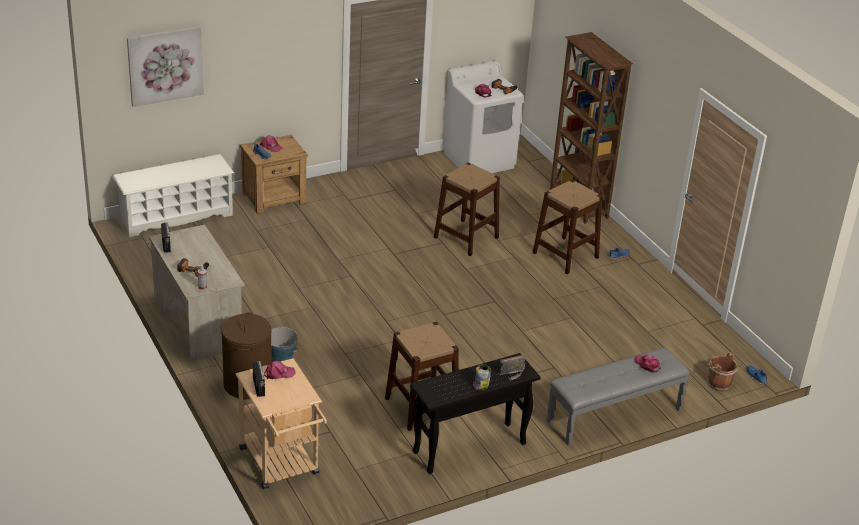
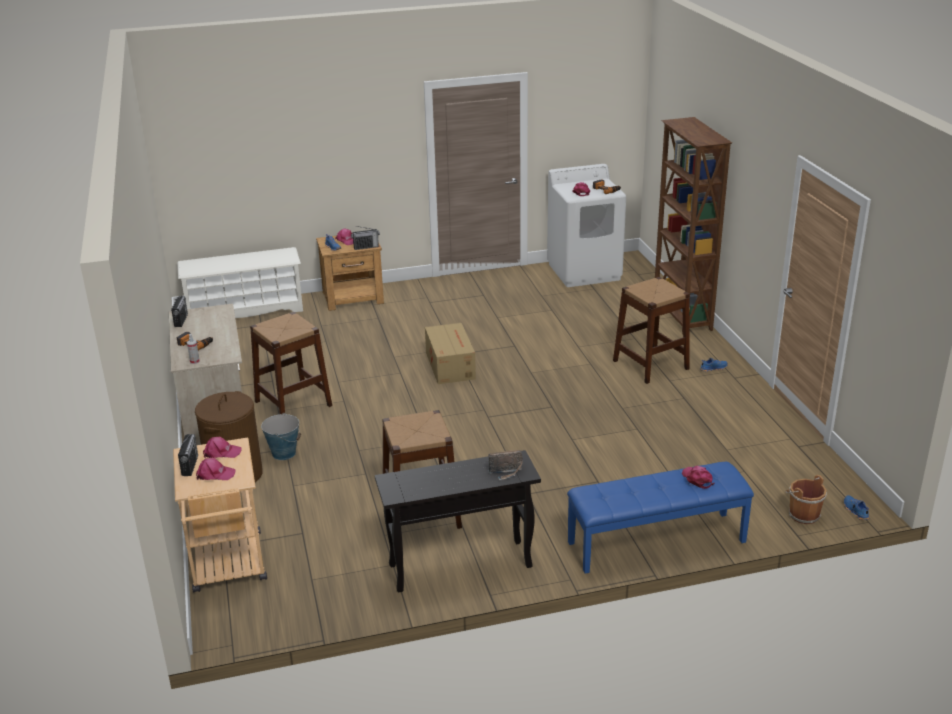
camera: 15 degrees right, 5 degrees down
picture [127,26,204,107] -> none
brown stool [434,162,500,256] -> brown stool moved to [250,312,332,414]
jar [473,364,491,391] -> none
grey bench [546,348,690,446] -> blue bench [567,462,754,574]
none -> pink cap [196,458,236,480]
none -> radio [351,226,380,250]
none -> cardboard box [425,323,476,384]

